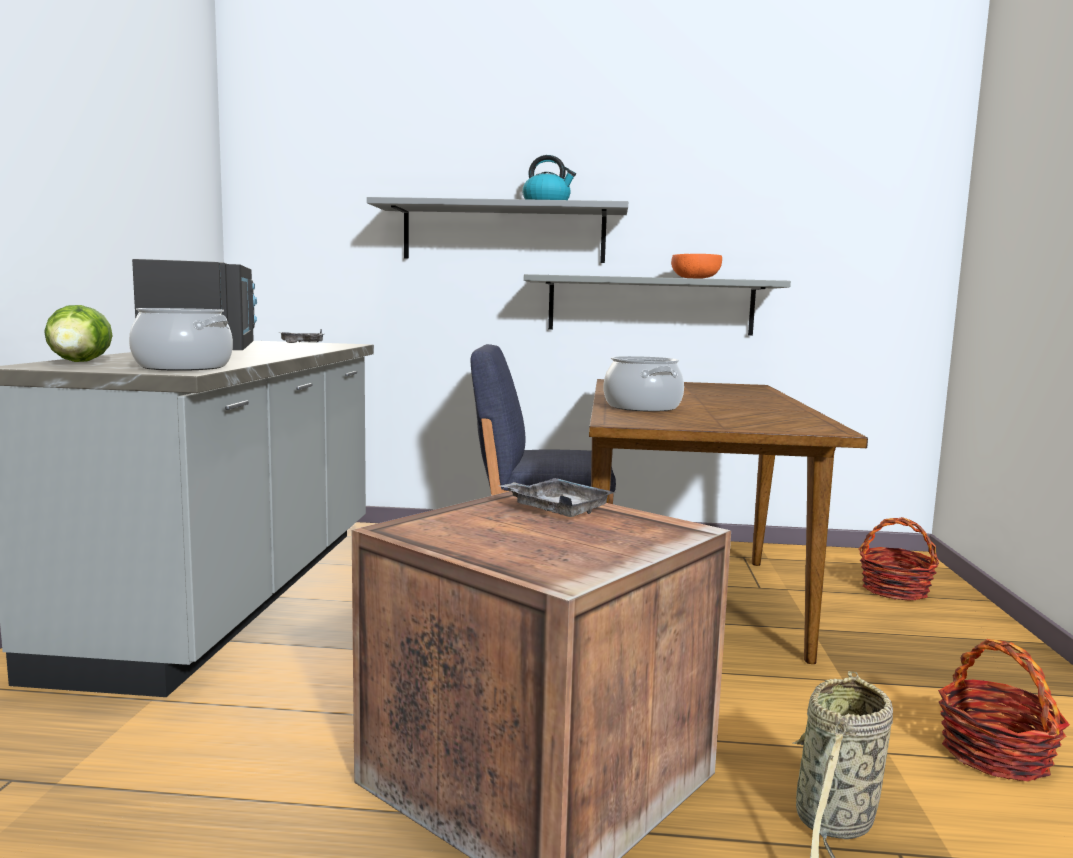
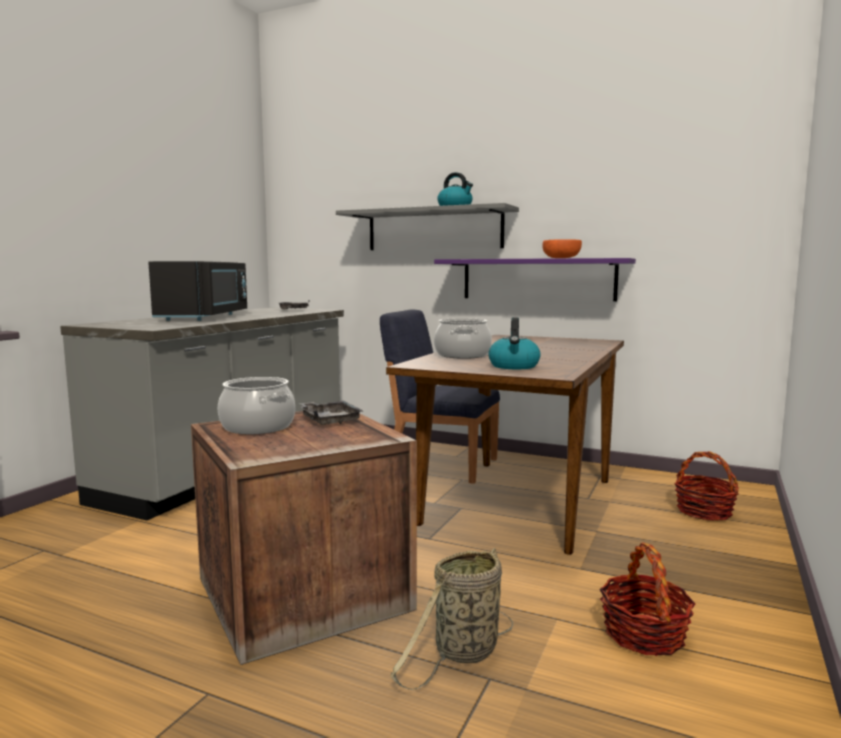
camera: 20 degrees right, 0 degrees up
lettuce [44,305,113,362] -> none
cooking pot [129,308,233,371] -> cooking pot moved to [218,377,295,434]
grey shelf [524,274,791,336] -> purple shelf [434,258,636,301]
none -> kettle [488,317,541,369]

